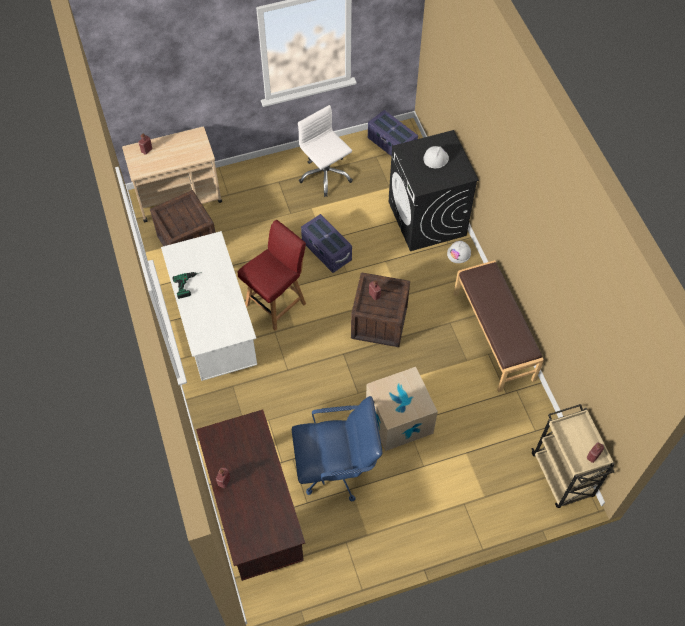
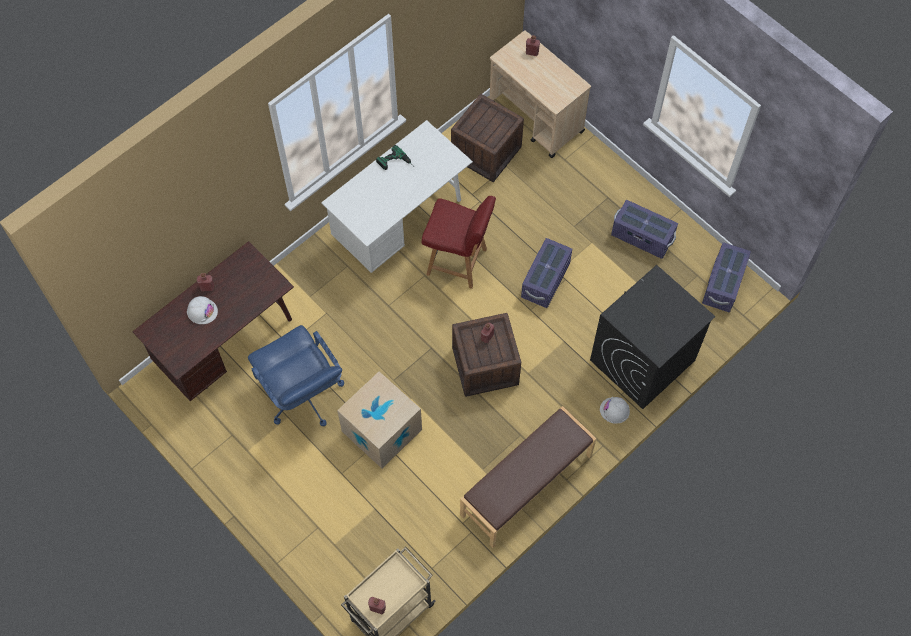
camera: 65 degrees right, 5 degrees up
white office chair [298,105,353,197] -> purple storage box [611,200,678,259]
white hard hat [424,146,449,168] -> white hard hat moved to [187,296,218,324]

